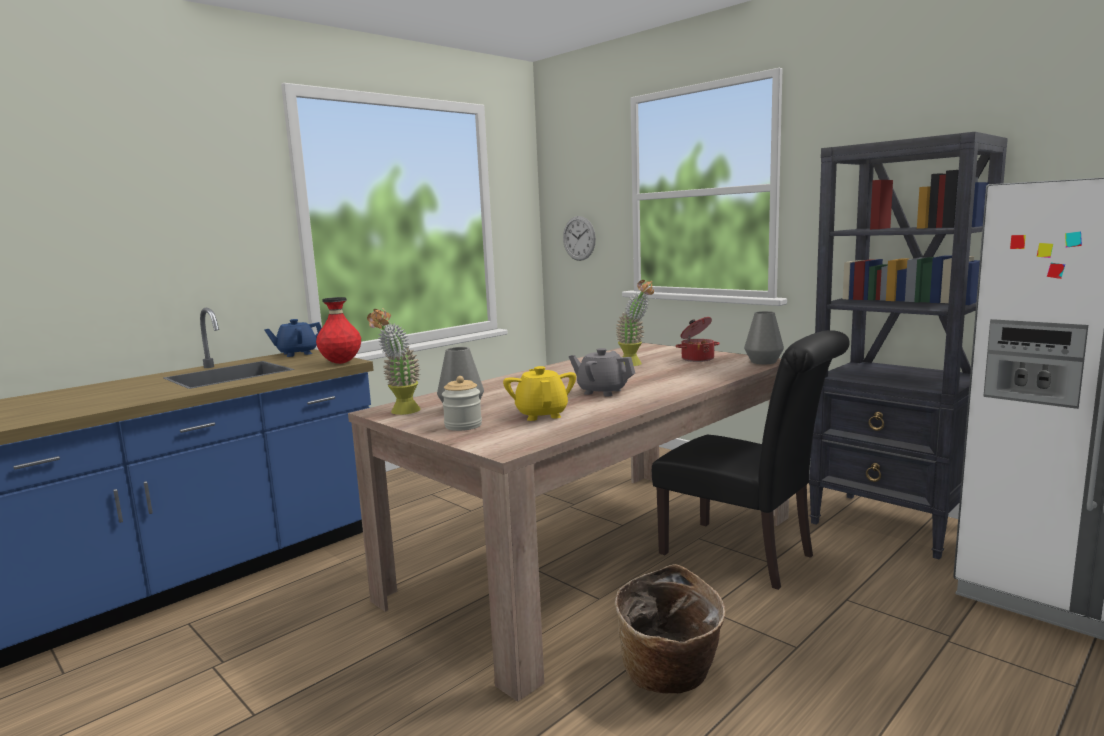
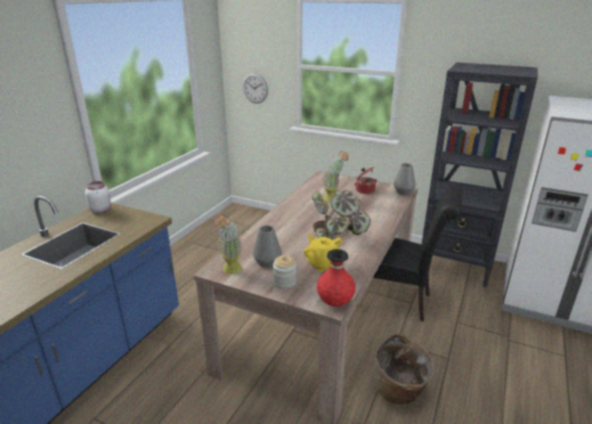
camera: 20 degrees left, 15 degrees up
blue teapot [264,319,322,357] -> white jar [85,181,111,213]
red vase [316,297,361,364] -> red vase moved to [317,249,356,307]
grey teapot [569,348,635,396] -> potted plant [312,190,371,240]

